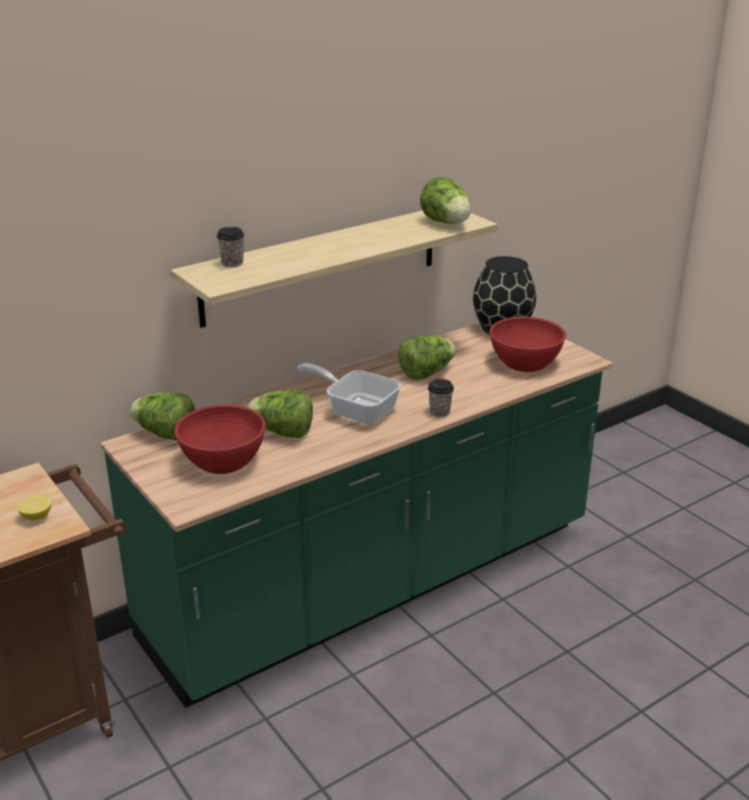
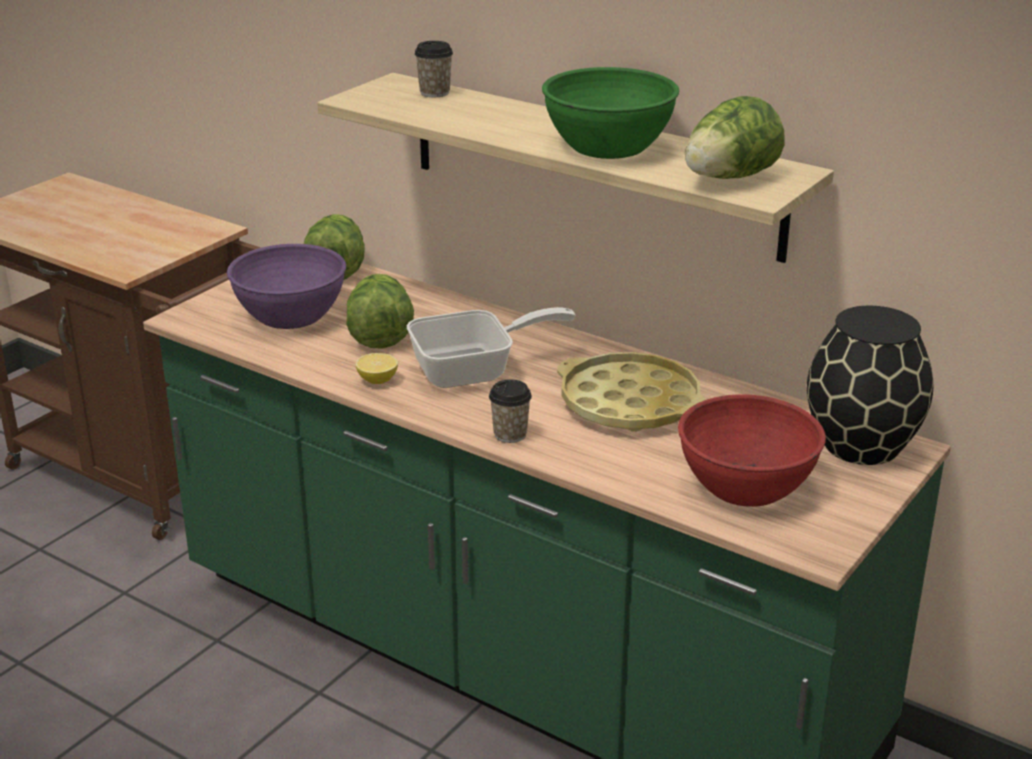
camera: 70 degrees right, 0 degrees up
lemon [17,495,51,520] -> lemon moved to [355,353,398,384]
red bowl [174,405,266,474] -> purple bowl [227,244,346,329]
frying pan [297,363,401,424] -> frying pan turned 60 degrees clockwise [407,307,576,388]
lettuce [398,336,456,380] -> yellow tray [557,352,707,432]
none -> green bowl [542,67,679,159]

